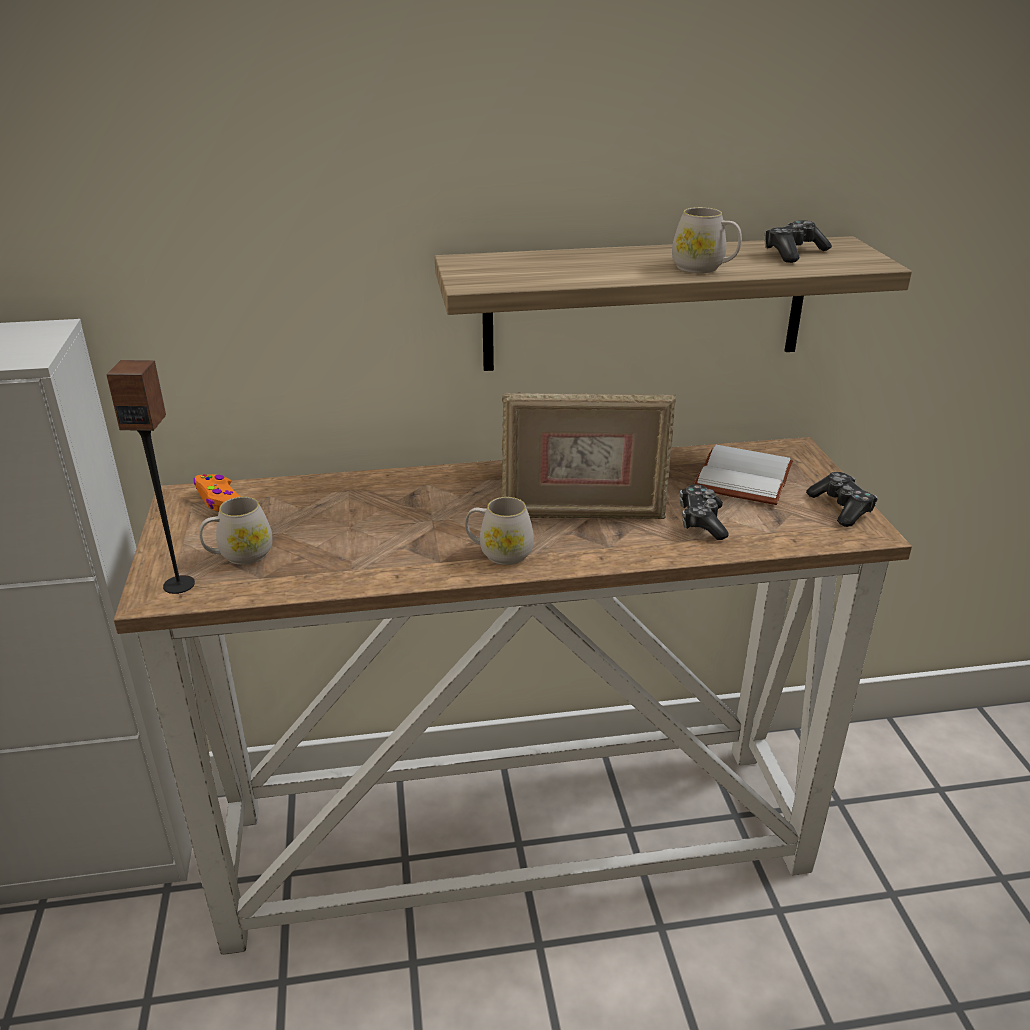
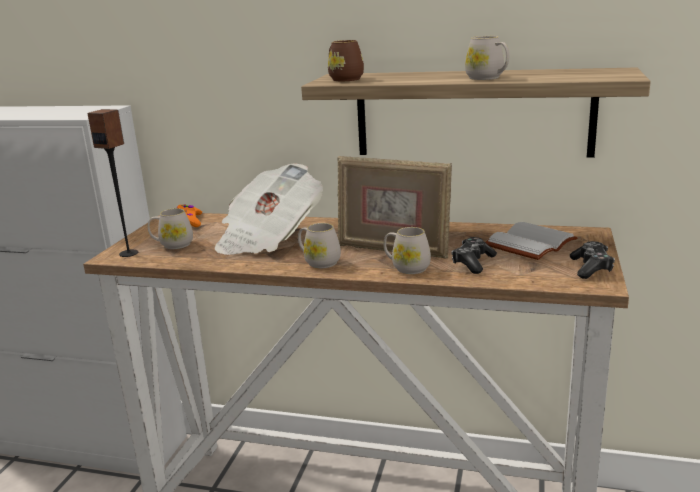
camera: 25 degrees right, 10 degrees down
game controller [764,220,832,263] -> none
none -> newspaper [214,163,323,255]
none -> brown mug [328,40,364,81]
none -> white mug [383,227,431,274]

